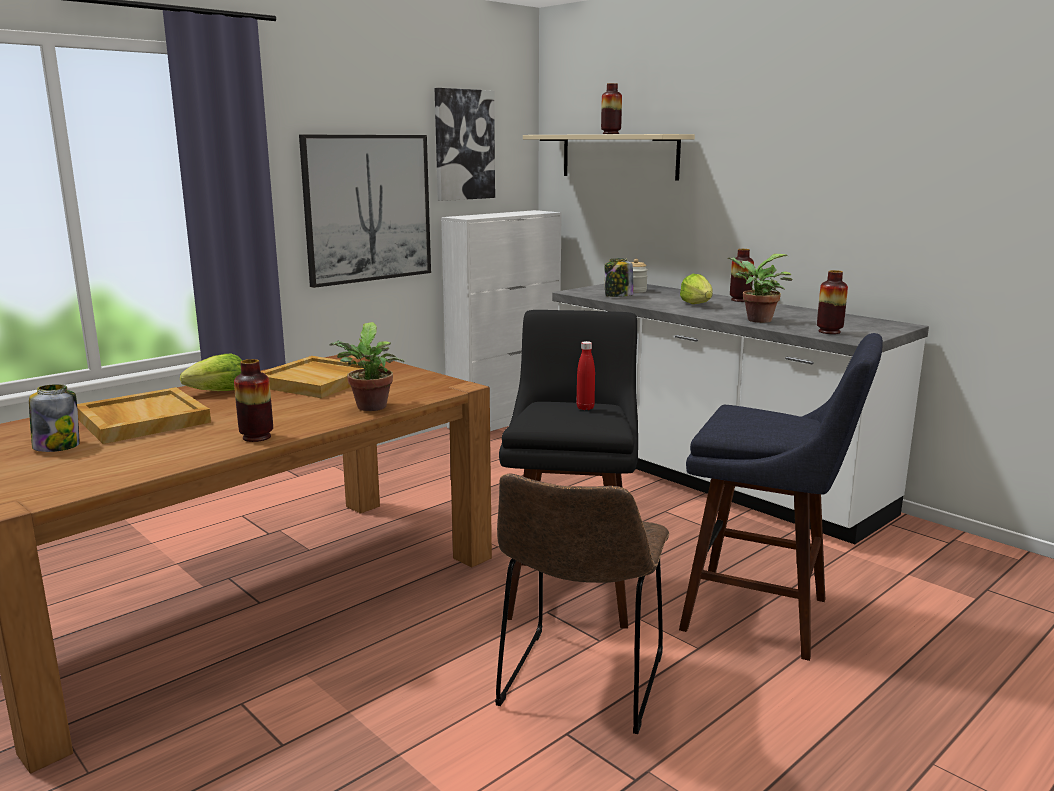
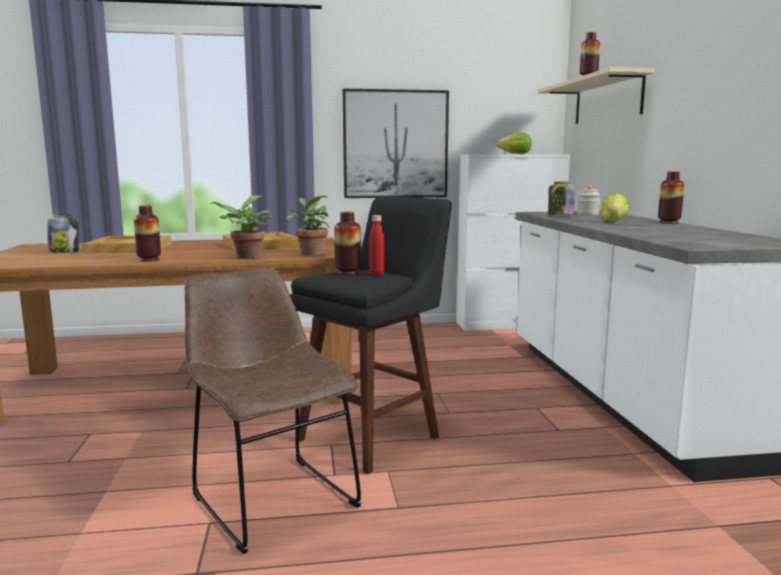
camera: 35 degrees right, 5 degrees down
lettuce [180,354,242,391] -> lettuce moved to [497,133,532,154]
picture [435,88,495,201] -> none
brown chair [495,474,669,734] -> brown chair turned 90 degrees clockwise [185,267,362,554]
blue stool [679,333,883,661] -> none
potted plant [728,254,793,323] -> potted plant moved to [287,195,330,255]
vase [817,270,848,334] -> vase moved to [334,212,361,275]

